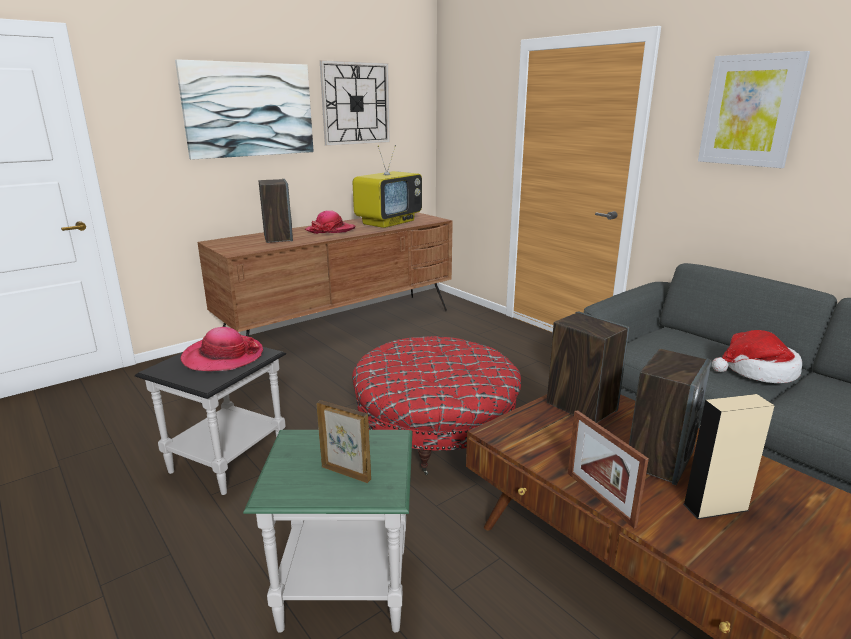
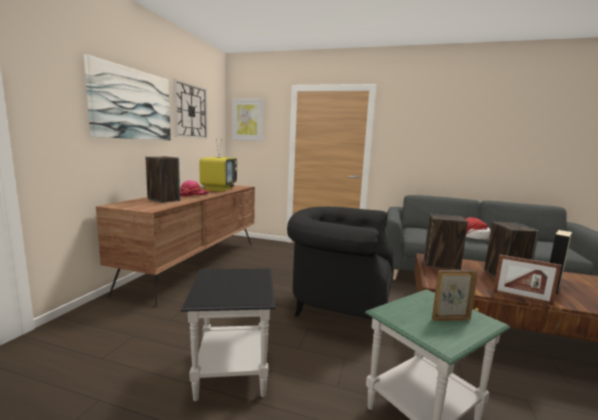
camera: 35 degrees left, 10 degrees down
hat [180,327,263,371] -> none
red ottoman [352,336,521,475] -> black armchair [287,207,393,334]
picture [698,51,810,168] -> picture moved to [232,99,263,141]

